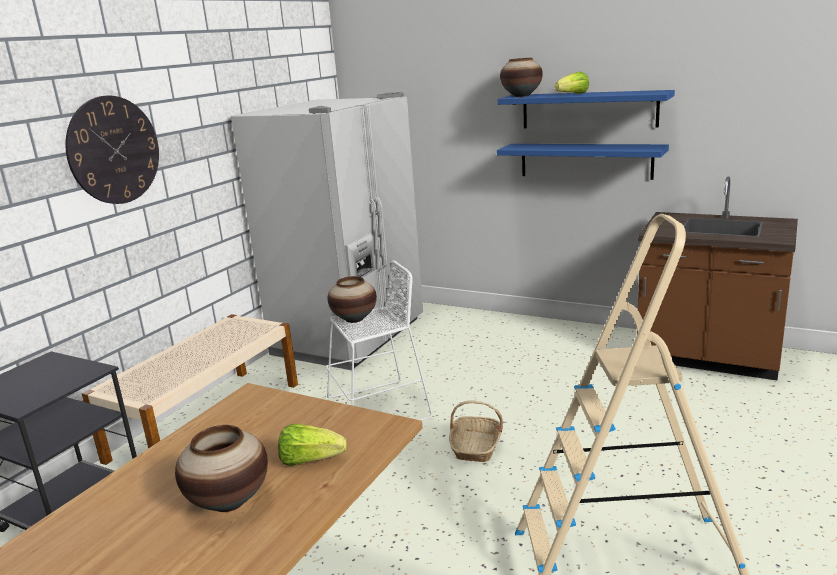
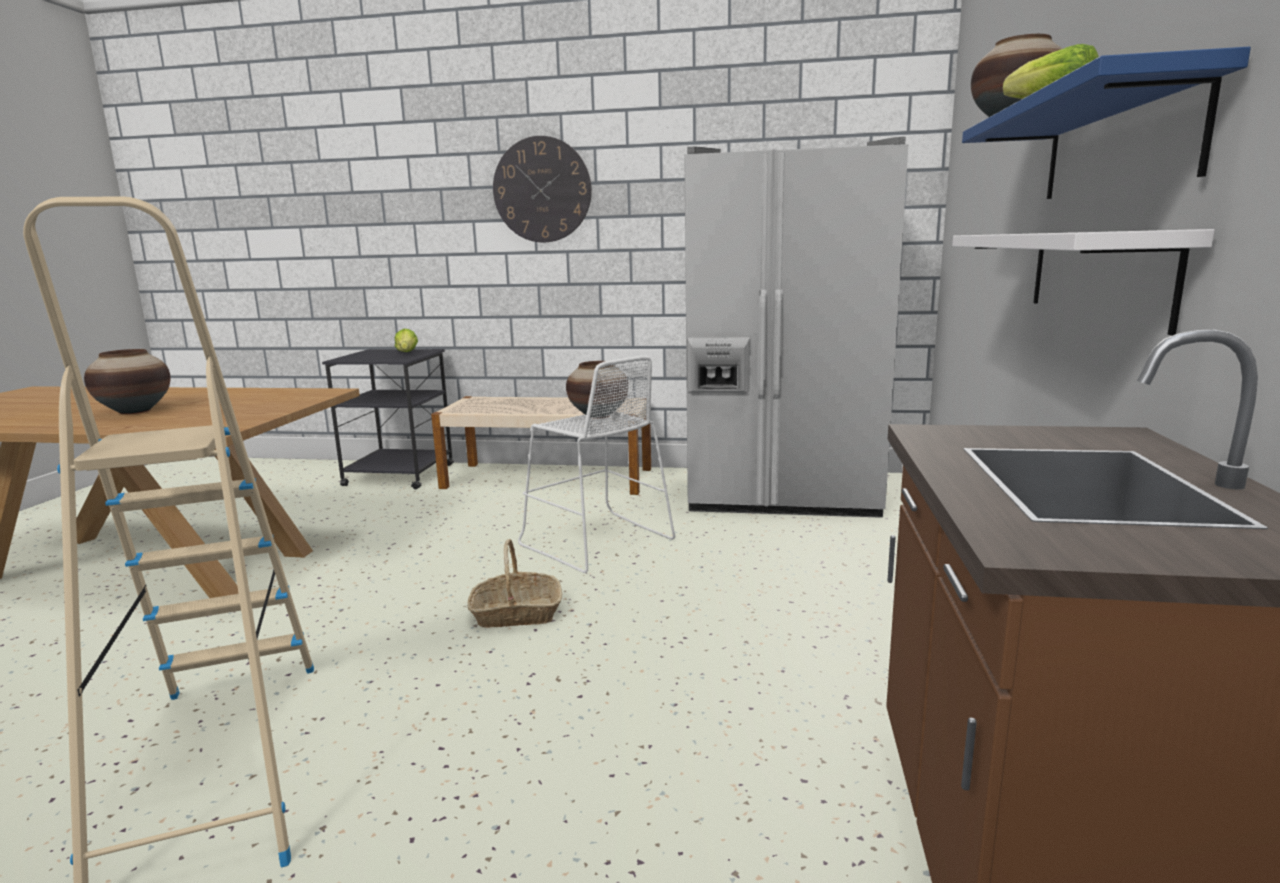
camera: 70 degrees right, 5 degrees down
lettuce [278,424,347,466] -> lettuce moved to [395,329,418,352]
blue shelf [497,144,669,180] -> white shelf [952,229,1215,336]

